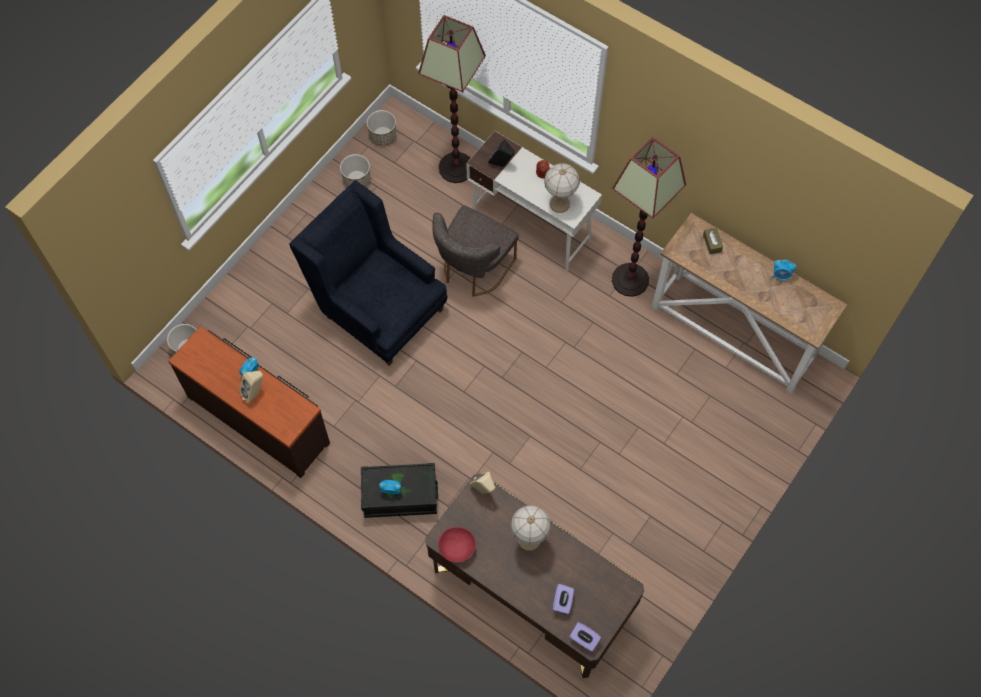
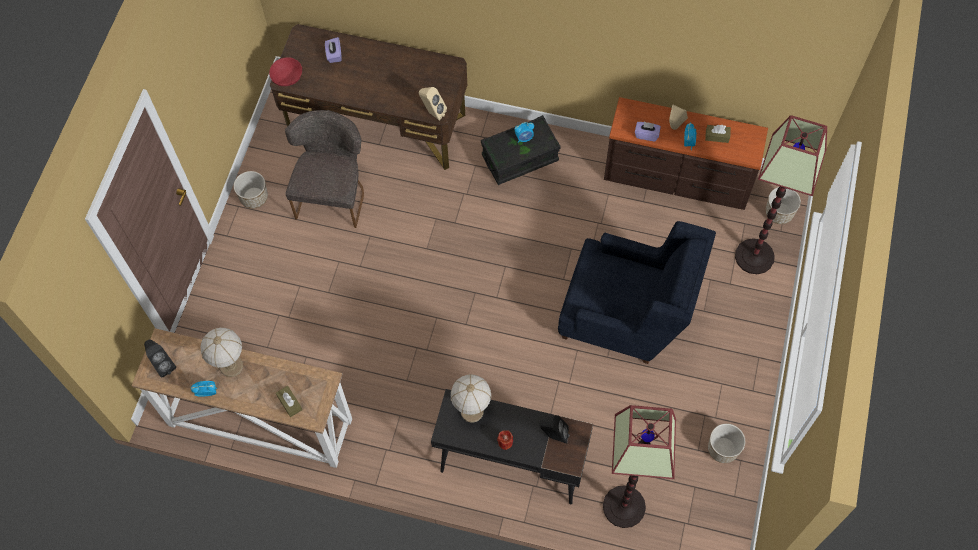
camera: 160 degrees right, 0 degrees up
planter [367,110,396,146] -> planter moved to [234,171,268,209]
grey chair [432,205,519,297] -> grey chair moved to [285,110,364,228]
red bowl [438,527,476,562] -> red bowl moved to [269,57,302,86]
white desk [466,131,602,272] -> black desk [431,389,593,504]
table lamp [511,505,551,551] -> table lamp moved to [201,328,243,377]
purple tissue box [569,622,601,651] -> purple tissue box moved to [635,122,661,141]
floor lamp [612,137,686,297] -> floor lamp moved to [735,115,827,274]
none -> black speaker [144,339,176,377]
none -> brown tissue box [705,125,731,143]

